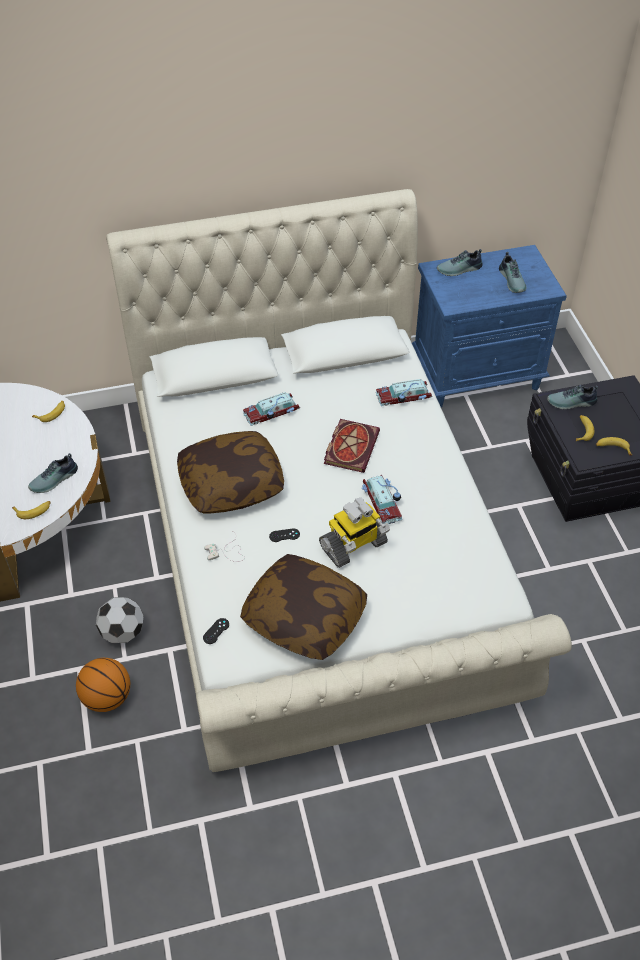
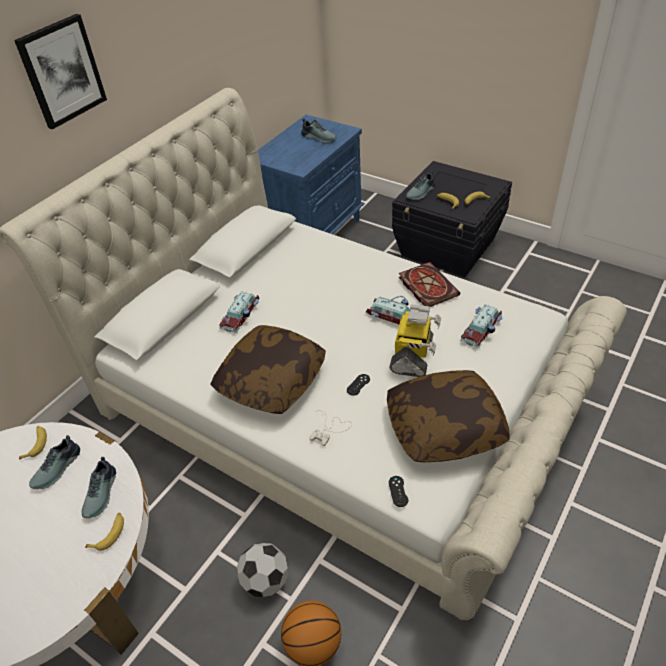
camera: 40 degrees left, 5 degrees down
book [324,419,380,473] -> book moved to [399,262,460,307]
toy car [376,379,433,406] -> toy car moved to [460,304,503,348]
shoe [437,249,483,276] -> shoe moved to [29,435,80,490]
none -> picture [14,14,107,130]

